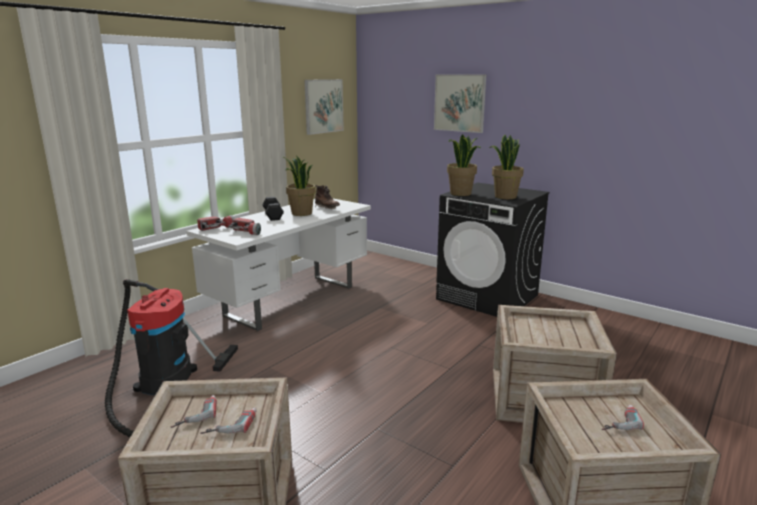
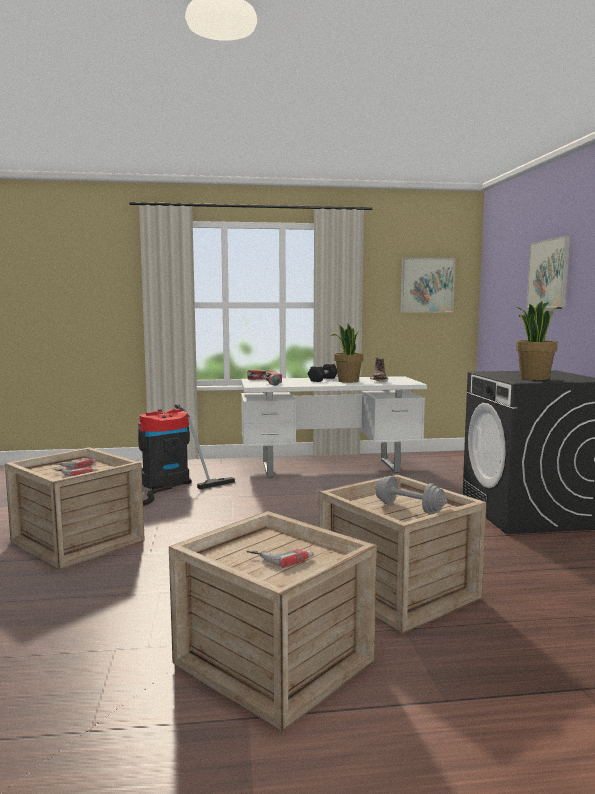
camera: 45 degrees right, 10 degrees down
potted plant [447,134,481,196] -> none
none -> grey dumbbell [375,476,447,513]

